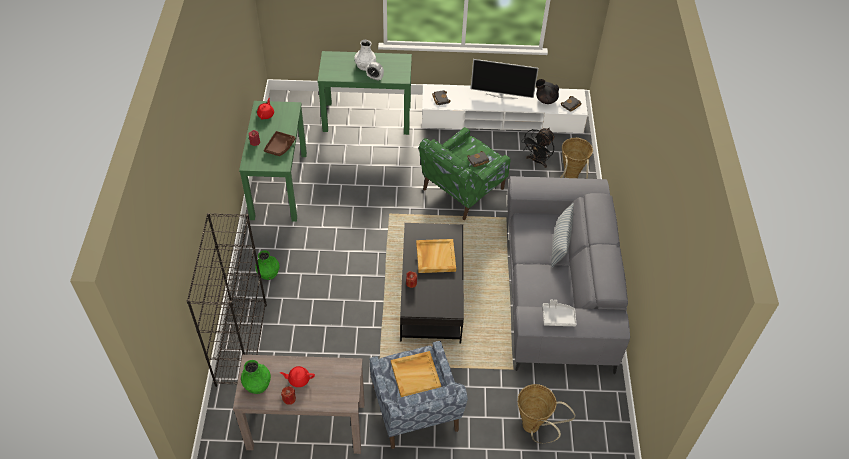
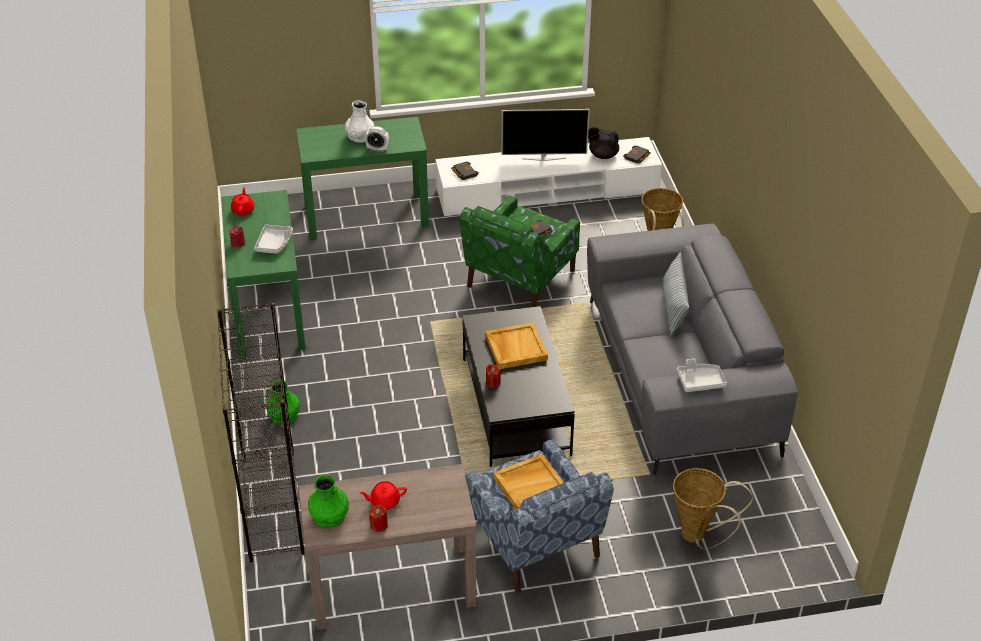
camera: 10 degrees left, 10 degrees down
brown tray [264,131,295,156] -> grey tray [254,225,293,254]
black fan [521,128,555,168] -> none

